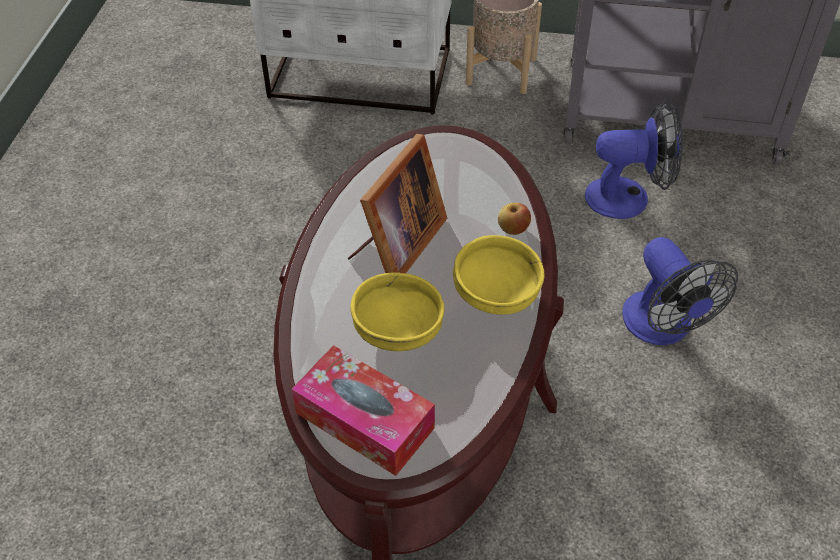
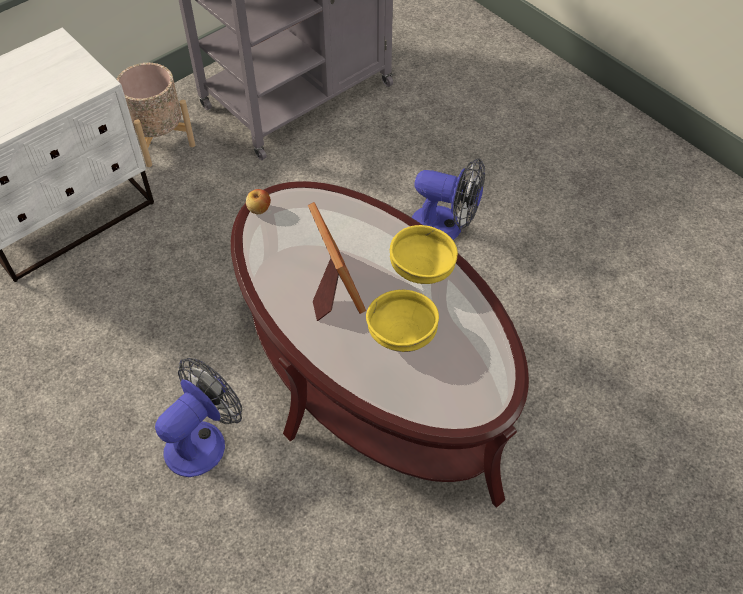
camera: 50 degrees left, 5 degrees up
tissue box [292,345,435,476] -> none
apple [498,203,531,235] -> apple moved to [246,189,271,214]
fan [585,102,683,219] -> fan moved to [155,358,242,477]

